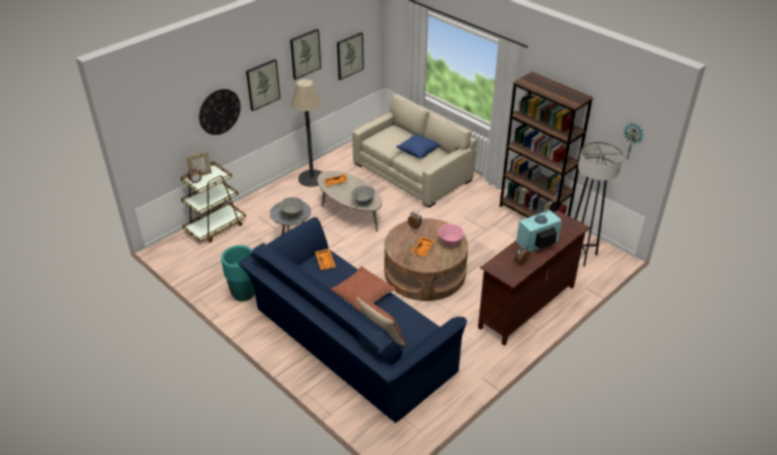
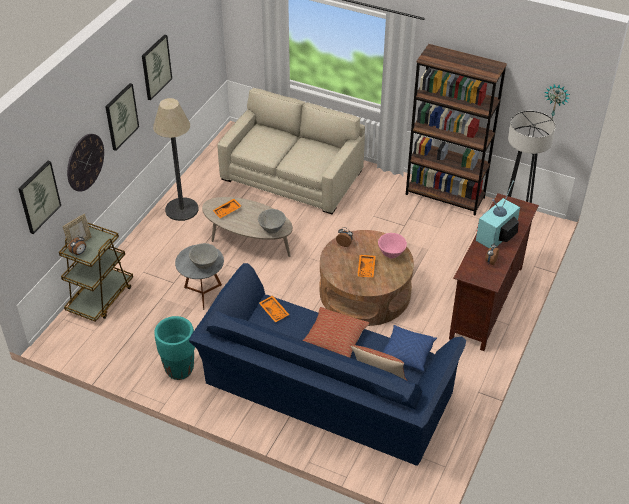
camera: 20 degrees left, 5 degrees up
picture [337,32,364,80] -> picture moved to [18,161,61,234]
blue pillow [396,134,441,159] -> blue pillow moved to [383,325,437,371]

